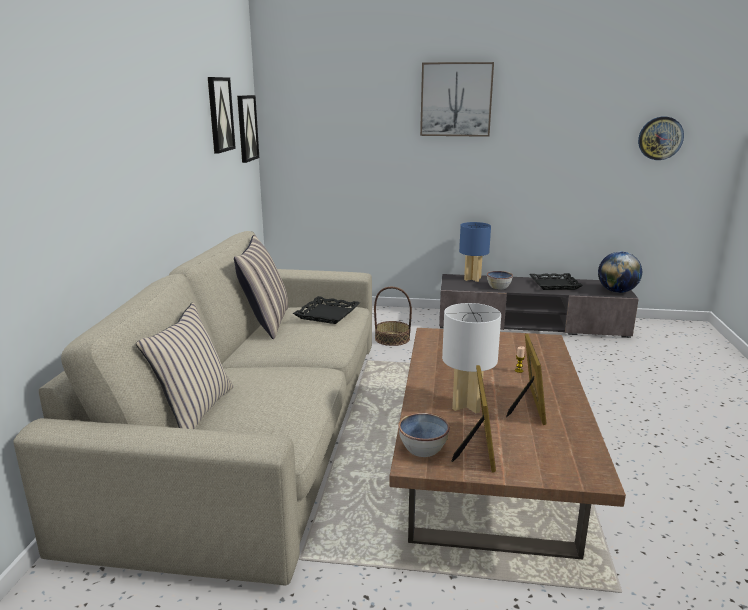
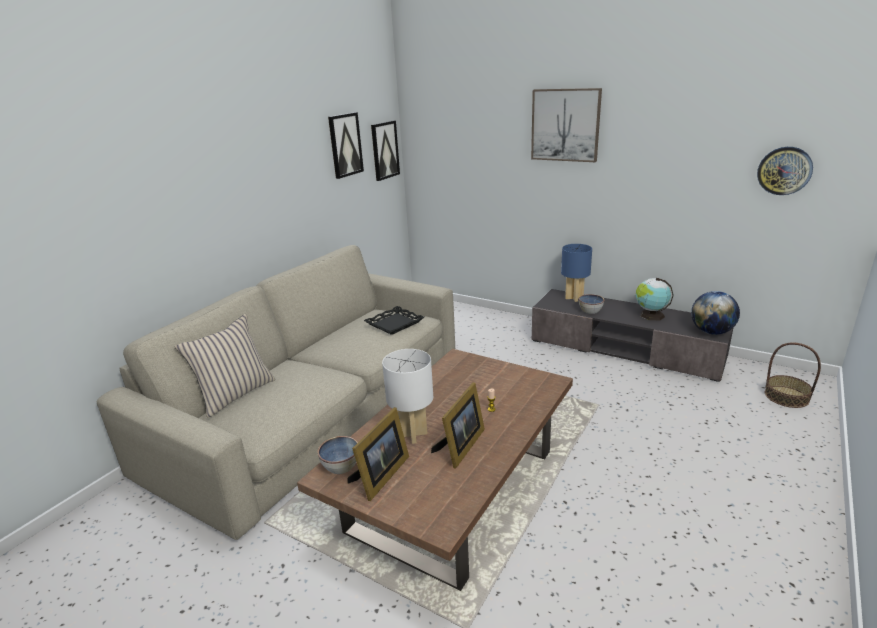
camera: 25 degrees right, 5 degrees up
pillow [234,235,288,339] -> none
basket [374,287,412,346] -> basket moved to [765,342,821,408]
black tray [529,273,583,290] -> globe [636,278,674,320]

